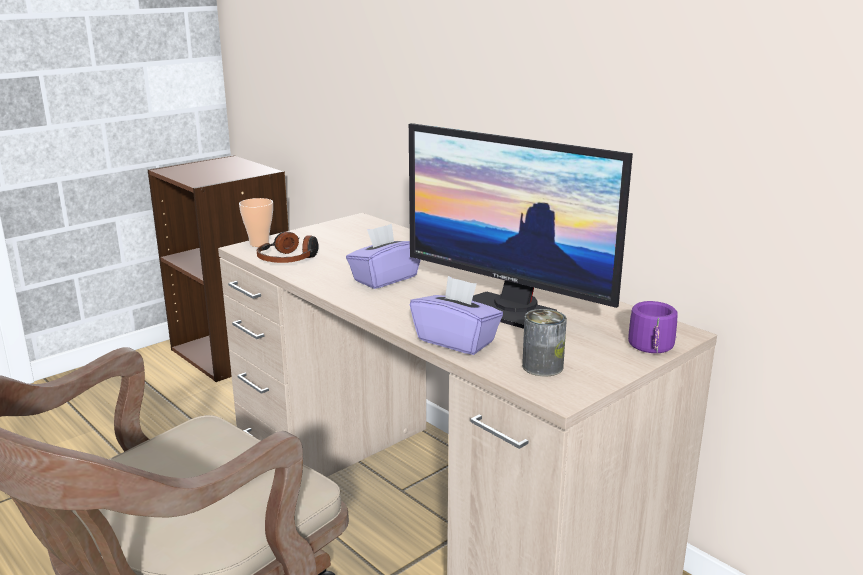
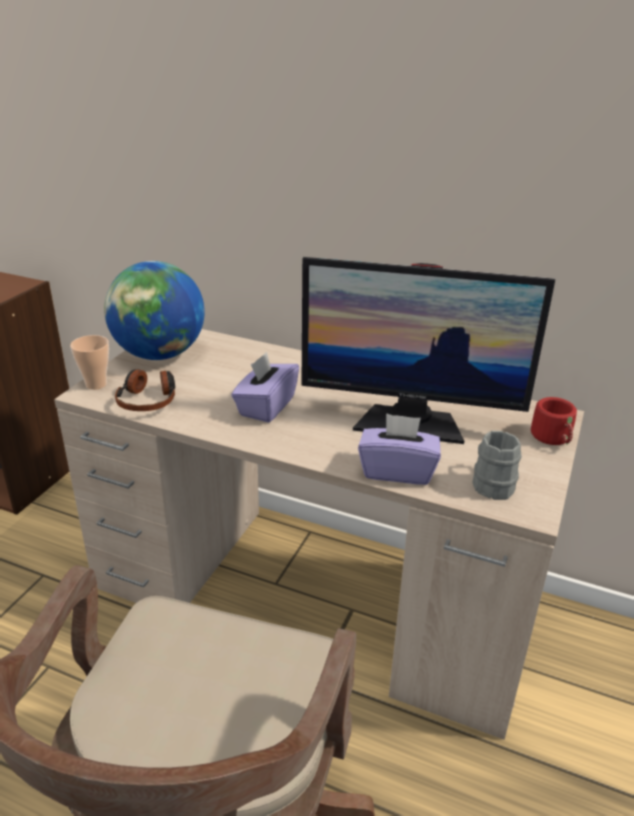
camera: 25 degrees left, 10 degrees up
can [522,309,567,376] -> grey mug [473,431,521,500]
purple mug [628,301,678,353] -> red mug [531,397,577,445]
none -> globe [104,261,205,360]

